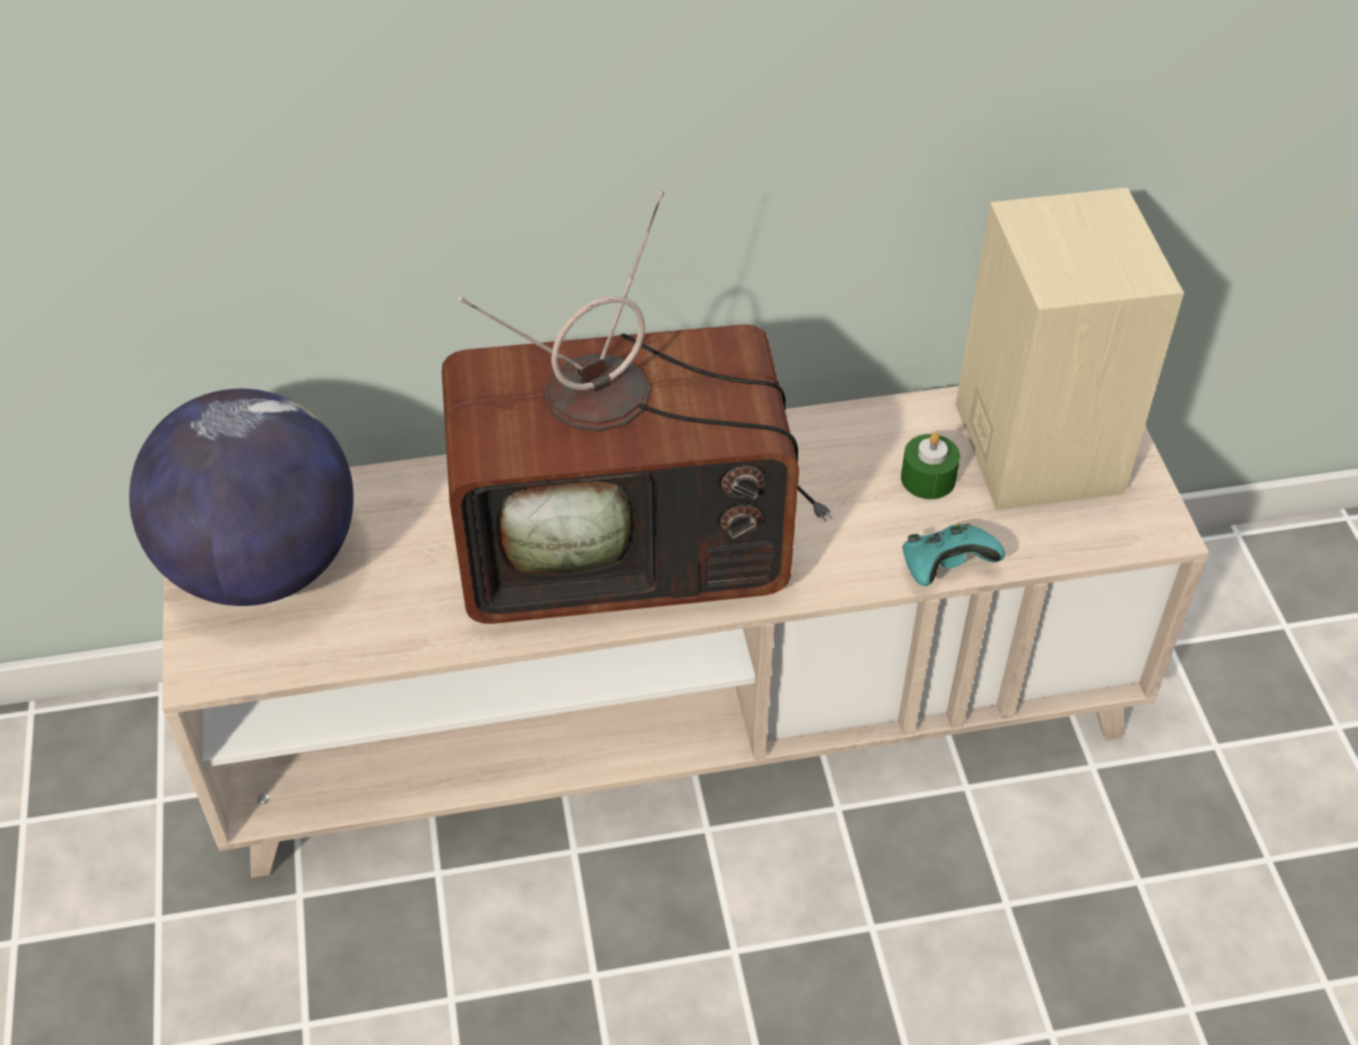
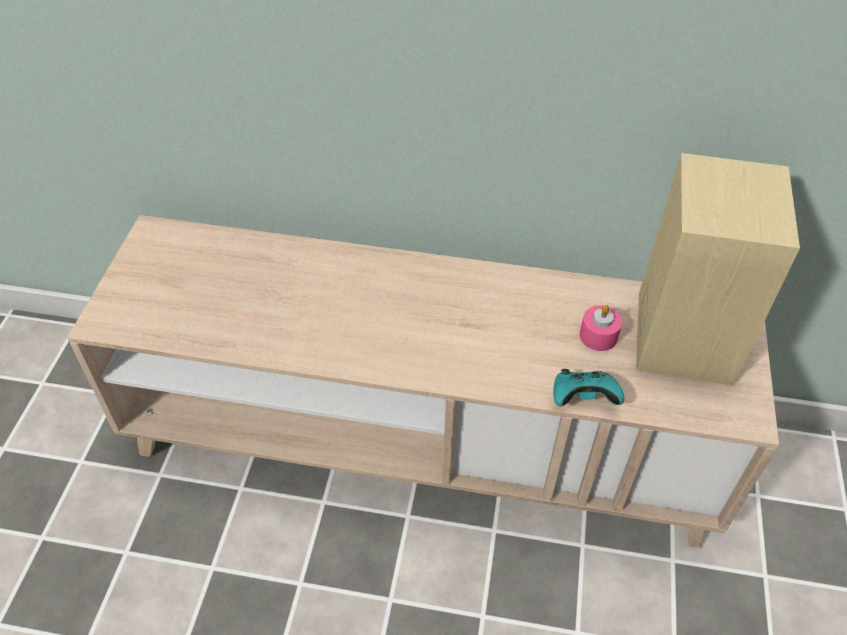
camera: 20 degrees right, 0 degrees up
globe [129,389,354,606] -> none
television [442,190,832,624] -> none
green candle [901,432,960,499] -> pink candle [579,305,622,351]

